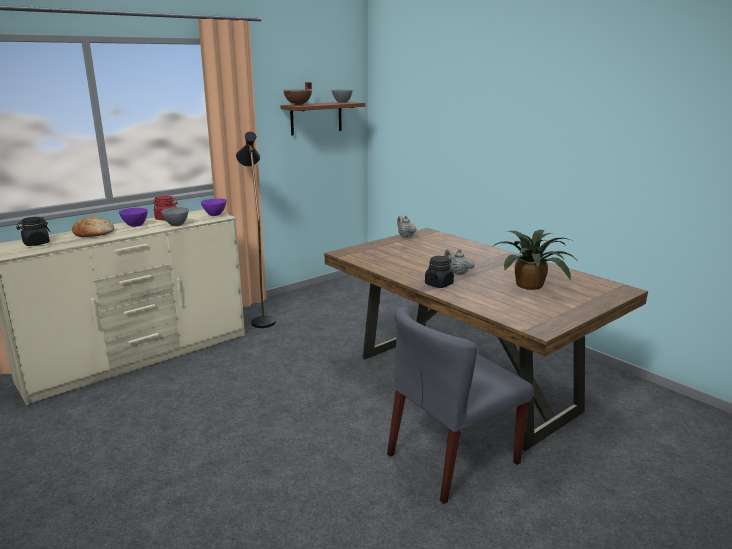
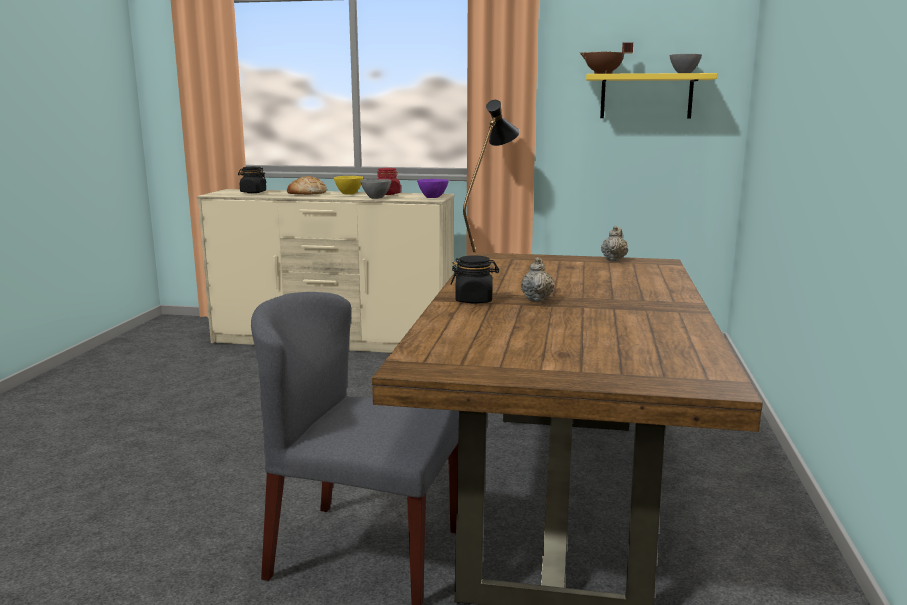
camera: 50 degrees right, 5 degrees down
purple bowl [119,208,148,227] -> yellow bowl [334,176,363,195]
brown shelf [281,101,365,135] -> yellow shelf [586,73,717,119]
potted plant [492,230,579,290] -> none

